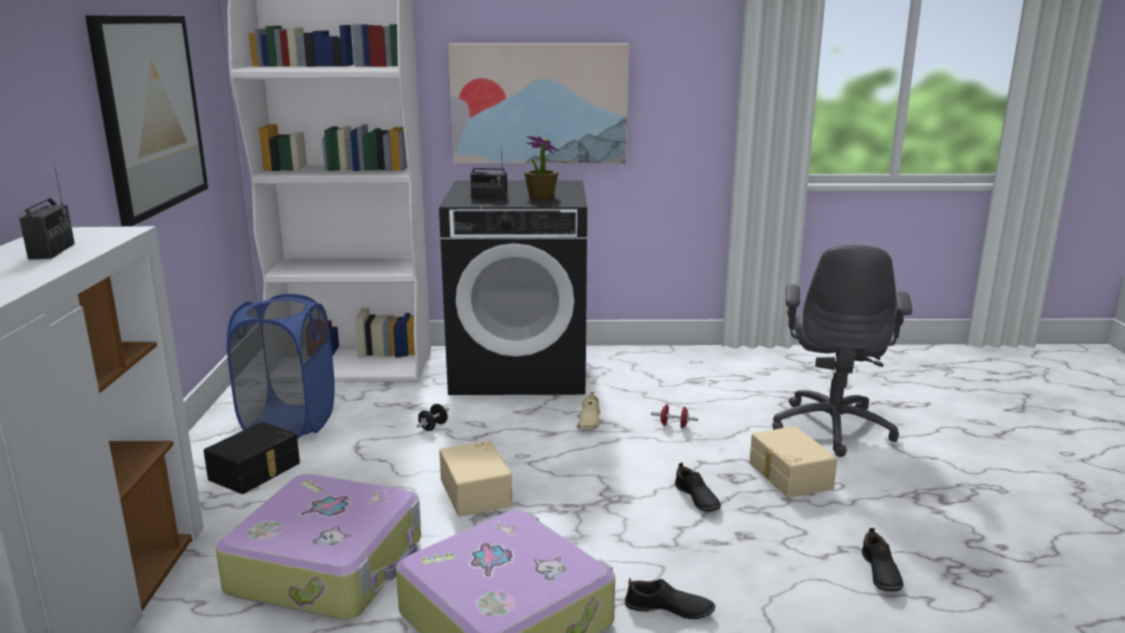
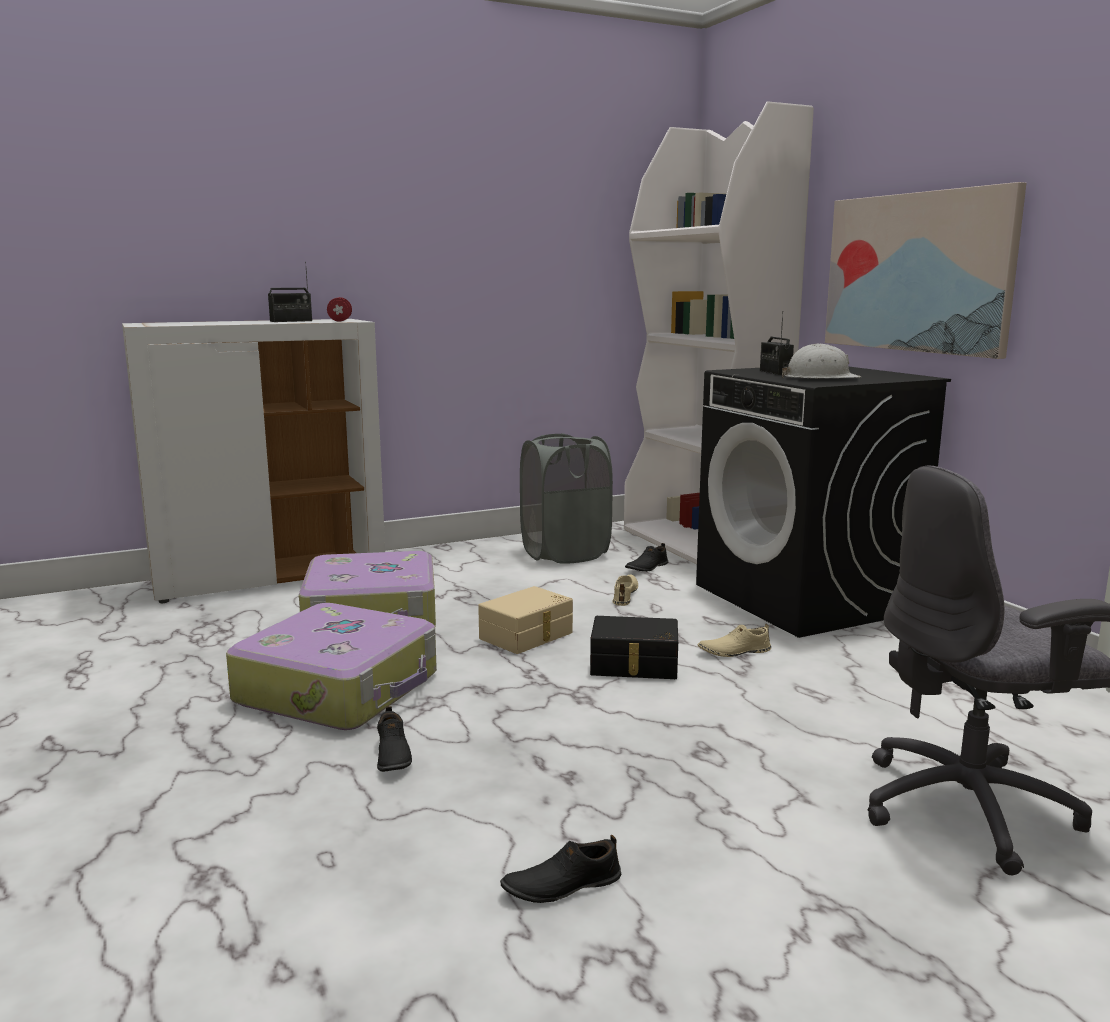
camera: 65 degrees right, 5 degrees down
picture [85,16,208,226] -> none
black storage box [204,422,300,494] -> black storage box moved to [590,616,678,679]
blue laundry basket [227,294,335,439] -> grey laundry basket [520,433,613,564]
black dumbbell [416,404,450,431] -> beige shoe [612,574,638,606]
potted plant [524,136,559,199] -> white hard hat [782,344,861,378]
red dumbbell [651,404,698,428] -> red dumbbell moved to [327,297,352,322]
black shoe [675,463,721,511] -> black shoe moved to [625,543,668,572]
beige storage box [749,426,837,498] -> none

